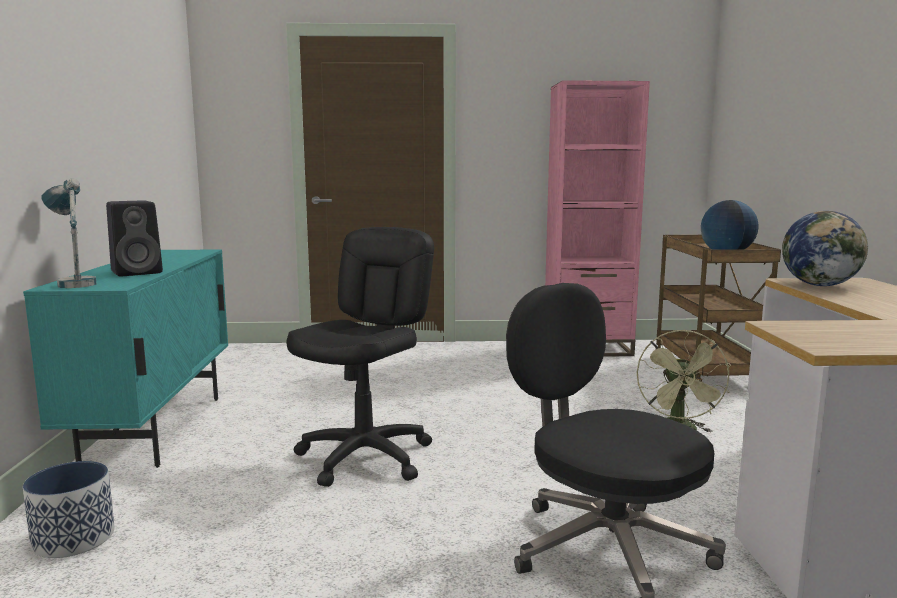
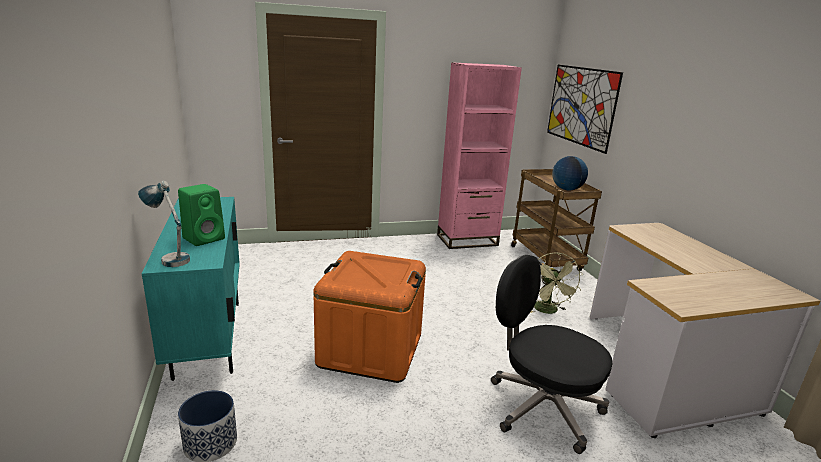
camera: 15 degrees left, 10 degrees up
black speaker [106,200,163,276] -> green speaker [178,184,225,246]
black office chair [286,227,434,487] -> orange storage box [313,251,426,383]
globe [782,211,869,286] -> none
none -> picture [547,65,623,154]

